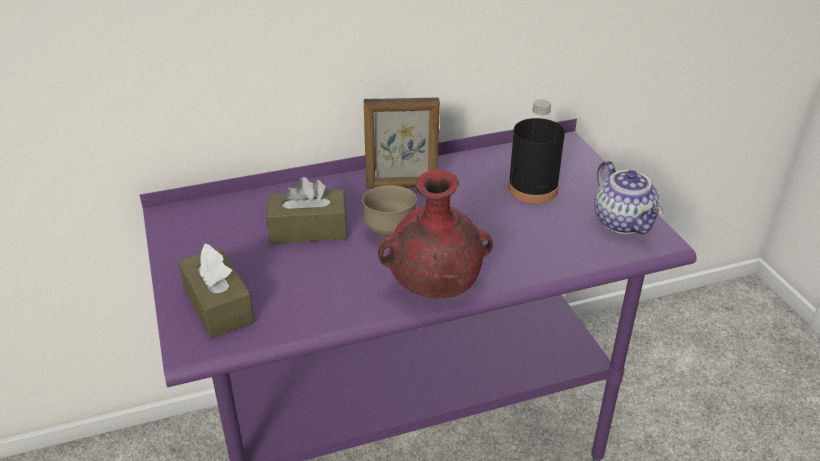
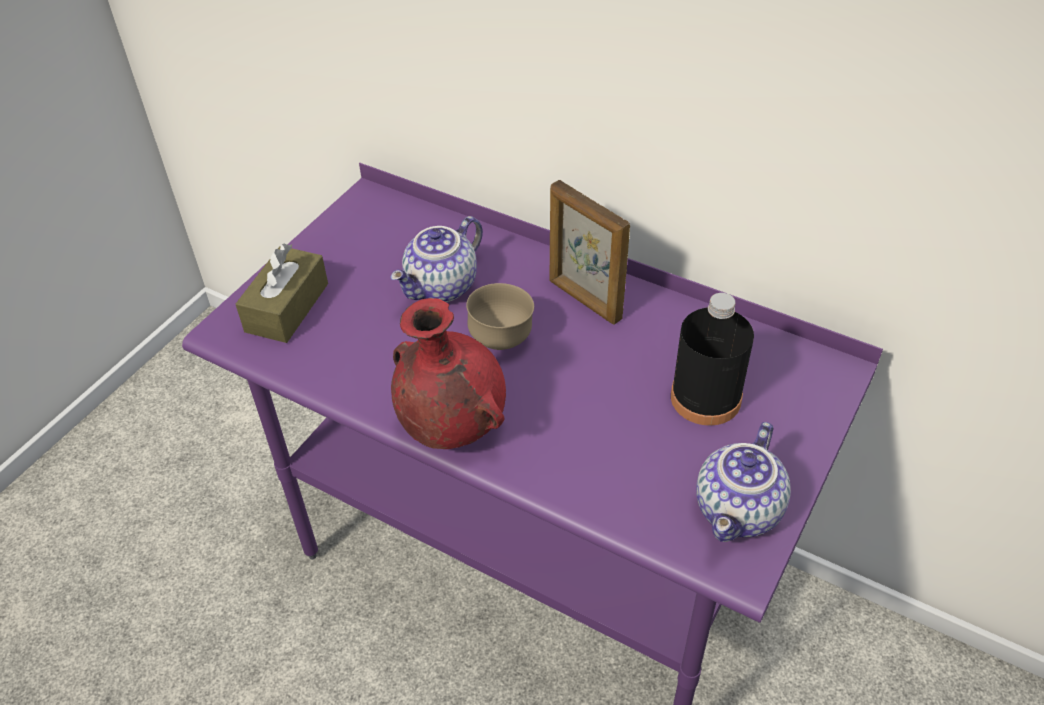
camera: 50 degrees right, 10 degrees up
brown tissue box [267,177,347,244] -> teapot [391,216,483,302]

